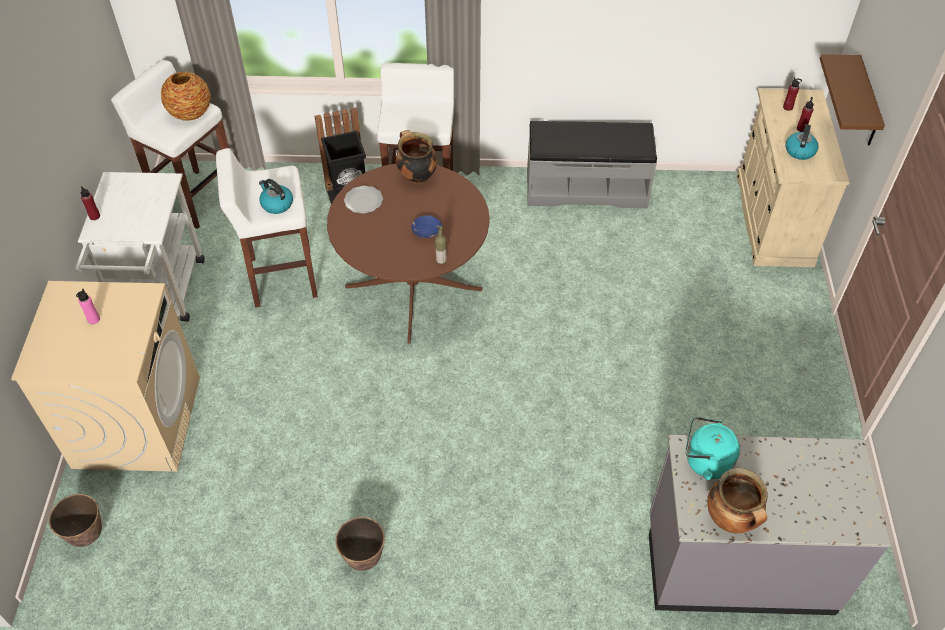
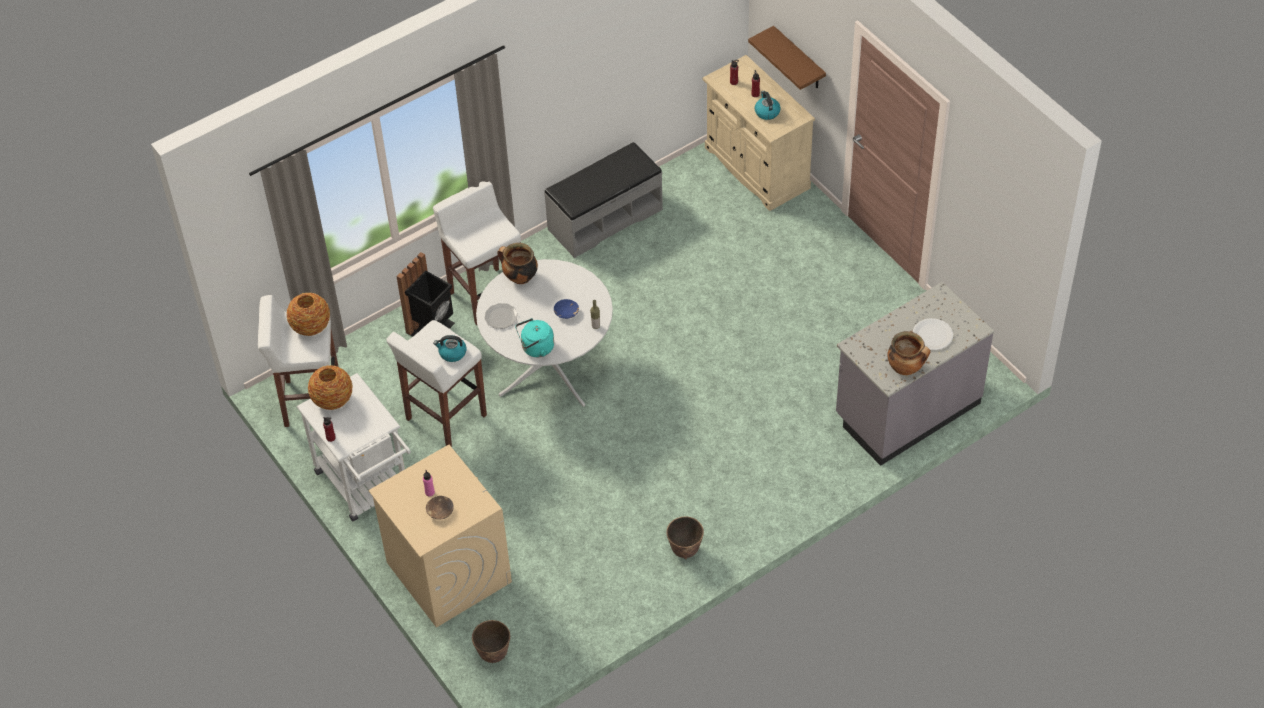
camera: 35 degrees left, 0 degrees up
brown dining table [327,164,490,344] -> white dining table [476,259,613,407]
turquoise kettle [685,417,740,480] -> turquoise kettle moved to [515,318,554,357]
none -> vase [308,365,352,410]
none -> brown bowl [426,496,454,519]
none -> white plate [913,318,953,350]

